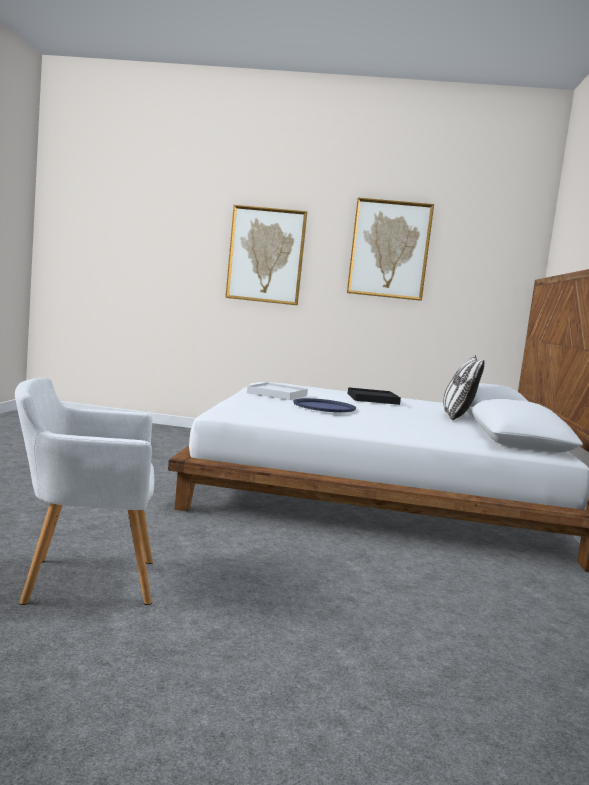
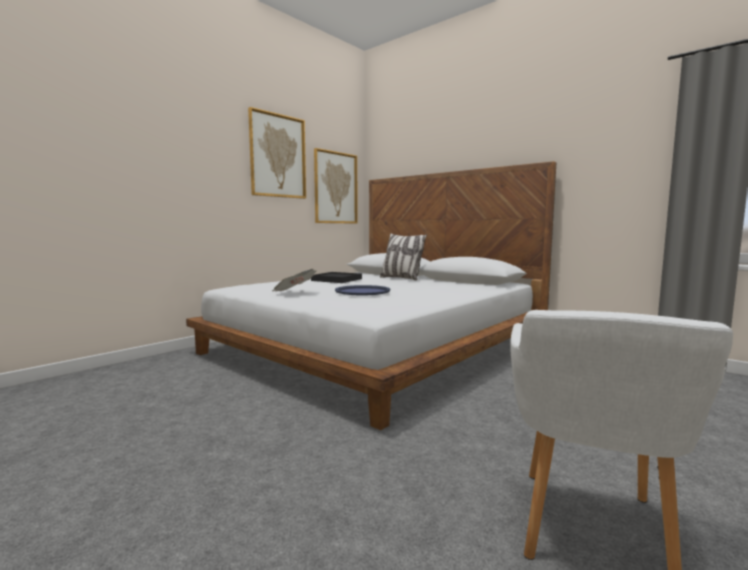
camera: 55 degrees left, 0 degrees up
picture [225,205,307,305] -> picture moved to [314,148,358,224]
white tray [247,383,308,400] -> newspaper [272,269,317,291]

